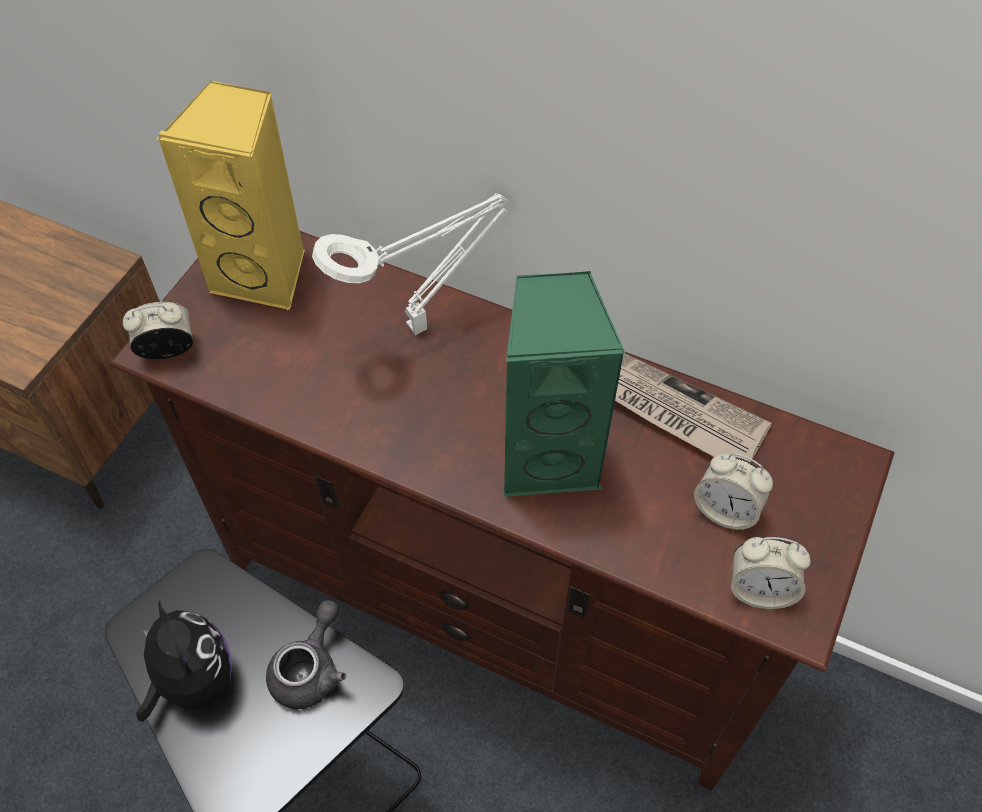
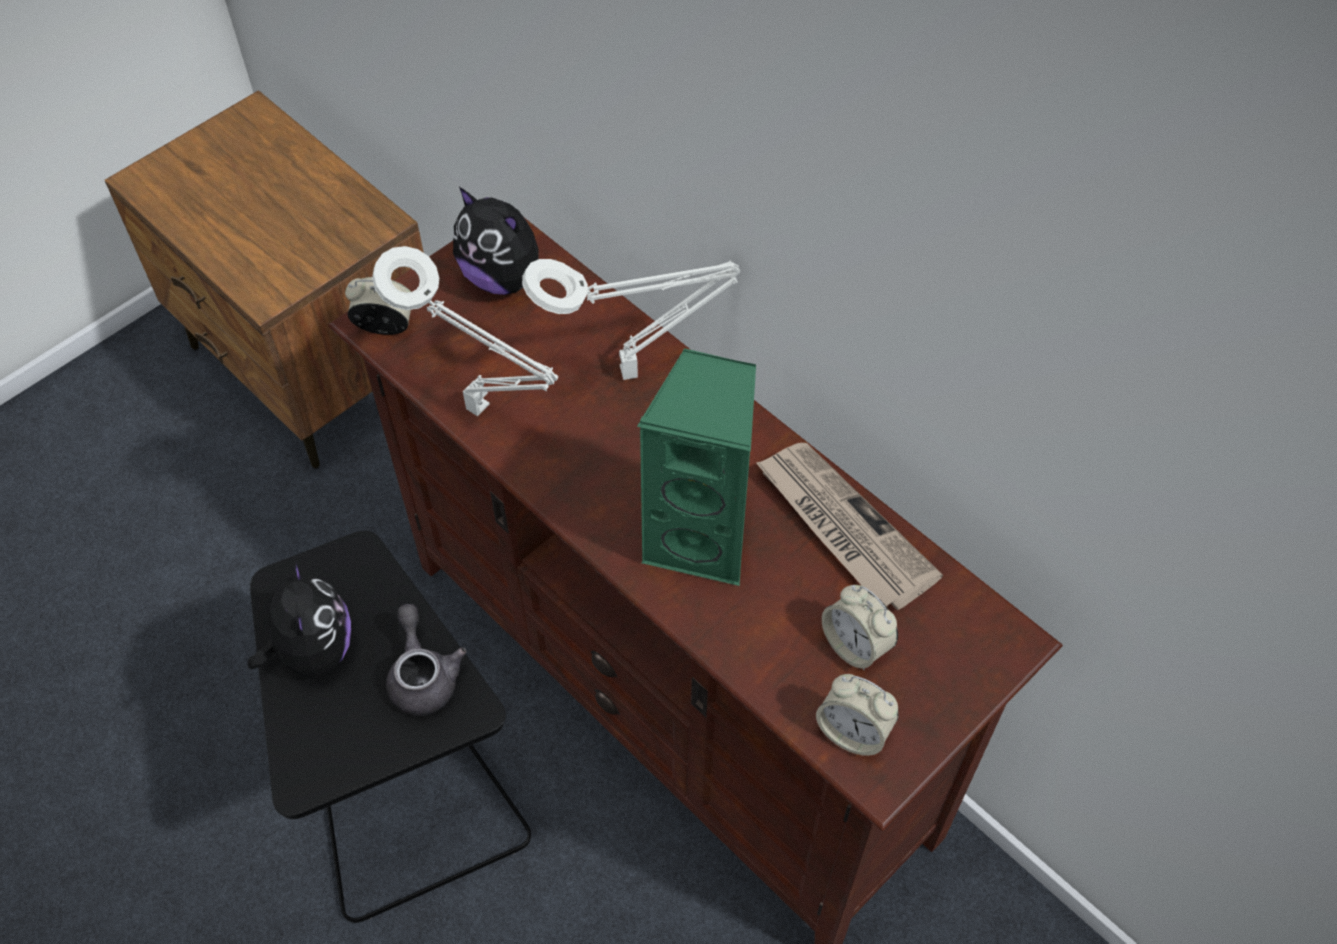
camera: 20 degrees right, 0 degrees up
yellow speaker [157,80,305,311] -> plush toy [453,187,539,295]
grey teapot [266,600,346,709] -> grey teapot turned 60 degrees counterclockwise [386,604,466,716]
none -> white table lamp [372,246,558,416]

